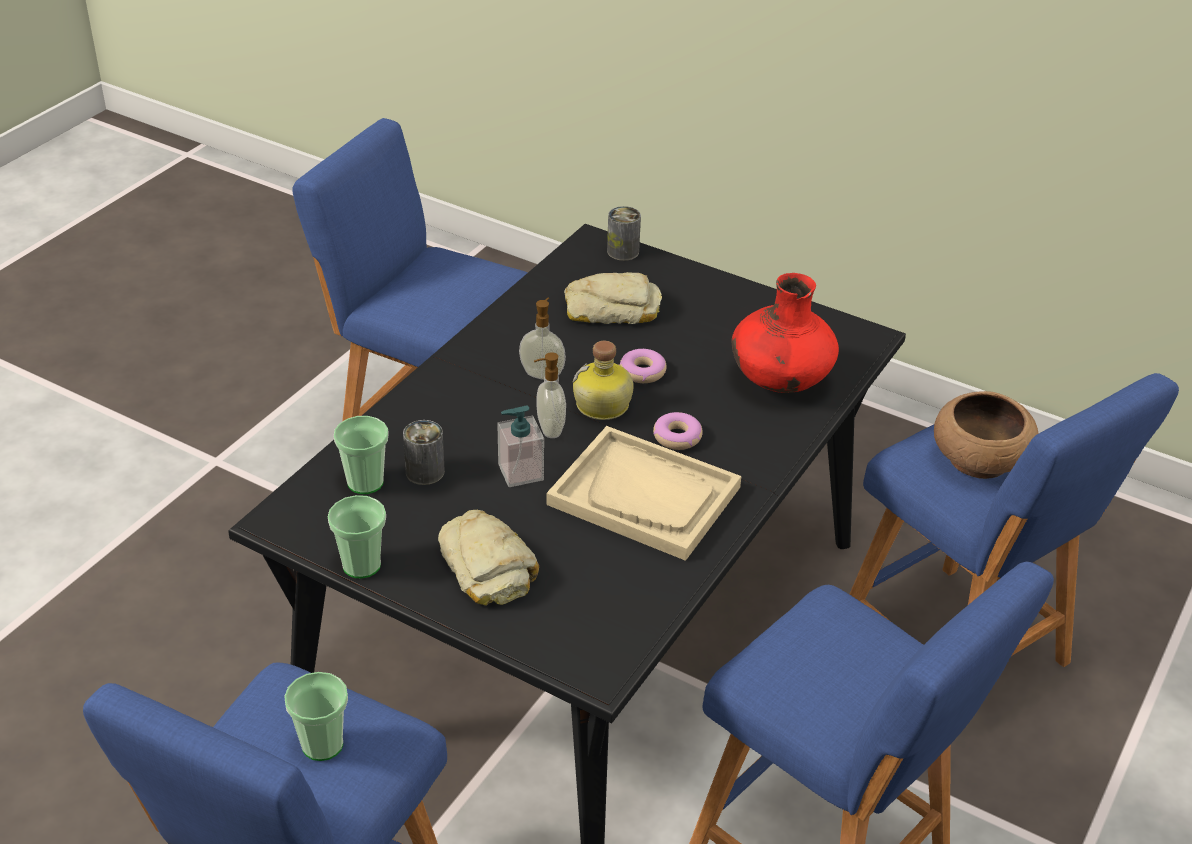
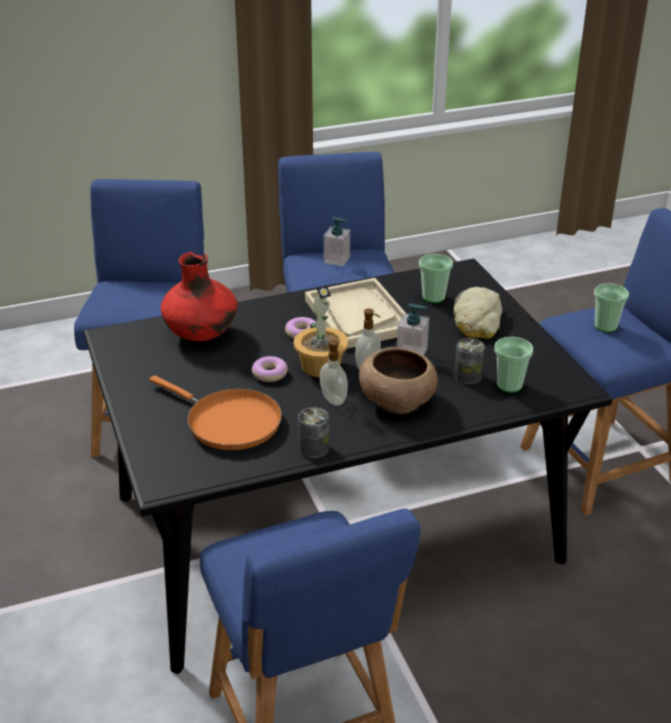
camera: 140 degrees left, 5 degrees down
cup [328,495,386,578] -> cup moved to [419,254,453,303]
bread [564,272,662,324] -> orange frying pan [149,375,282,450]
bottle [572,341,634,420] -> potted plant [293,285,348,377]
can [607,206,641,261] -> can moved to [298,407,329,458]
brown bowl [934,391,1039,479] -> brown bowl moved to [359,347,438,414]
none -> soap dispenser [323,217,350,267]

